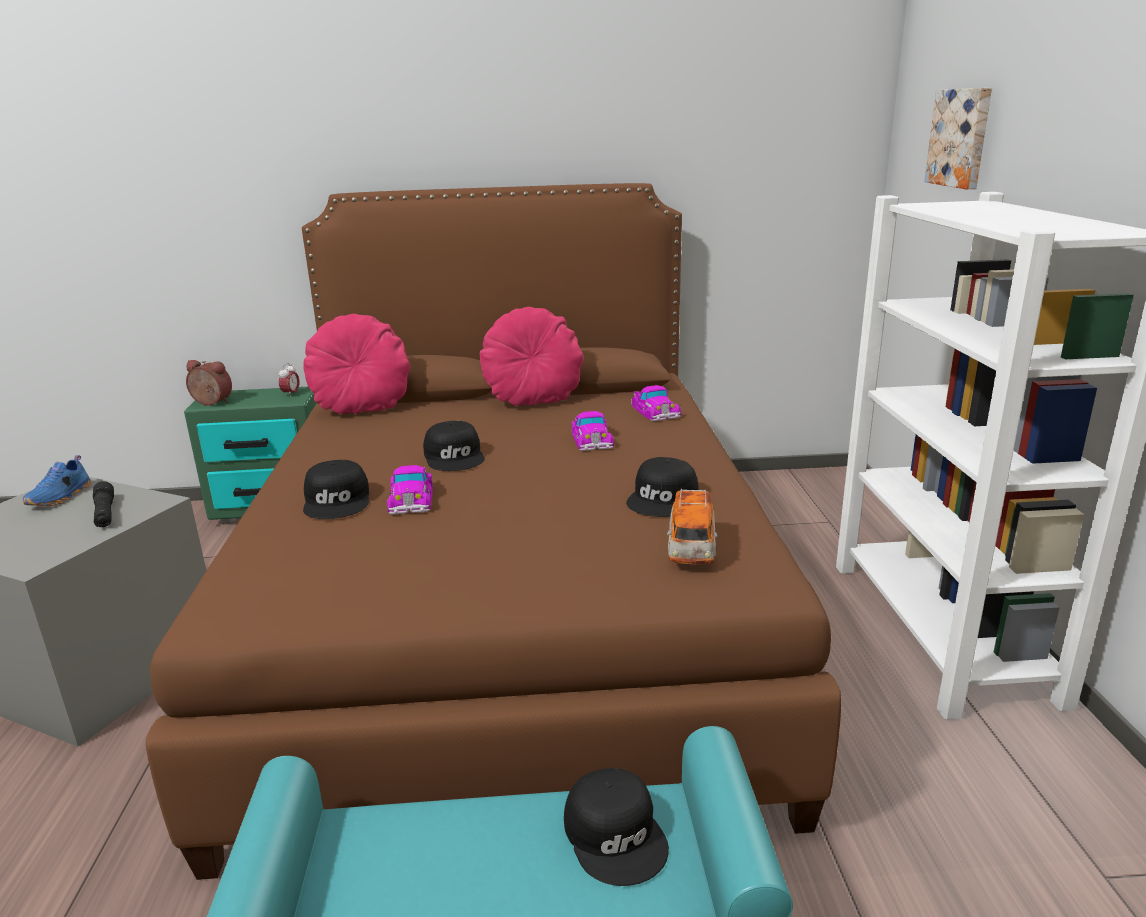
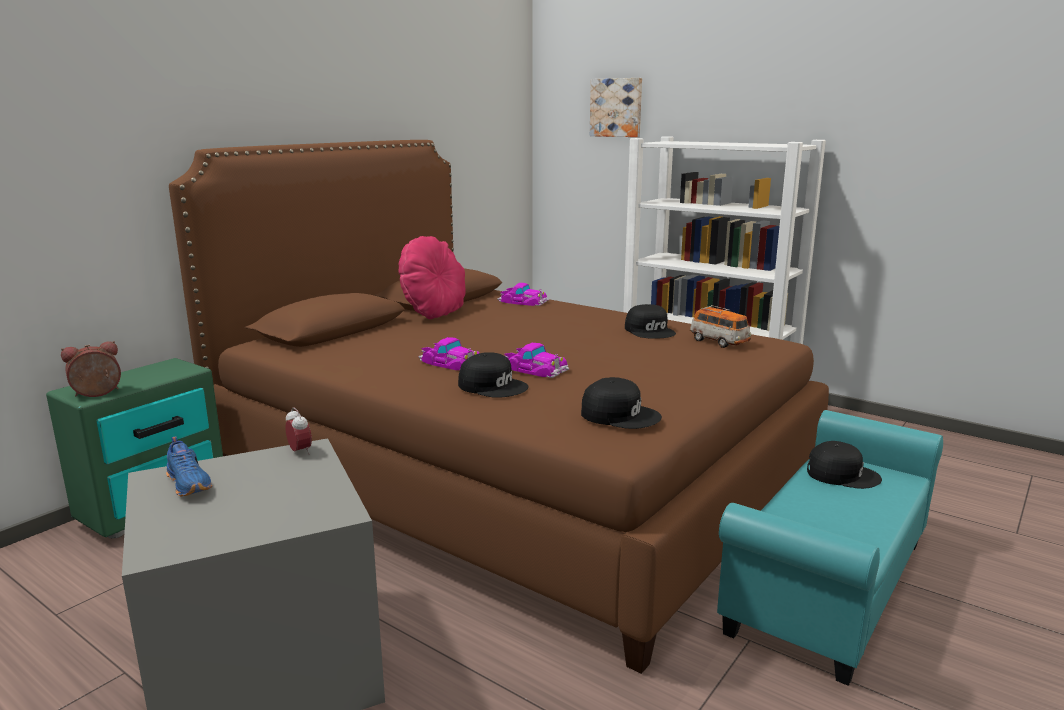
camera: 50 degrees left, 5 degrees down
black flashlight [93,481,114,527] -> none
alarm clock [279,363,300,397] -> alarm clock moved to [285,407,312,455]
pink pillow [303,314,410,414] -> none
black cap [423,421,485,471] -> black cap moved to [581,377,662,429]
toy car [572,411,614,451] -> toy car moved to [419,337,479,370]

